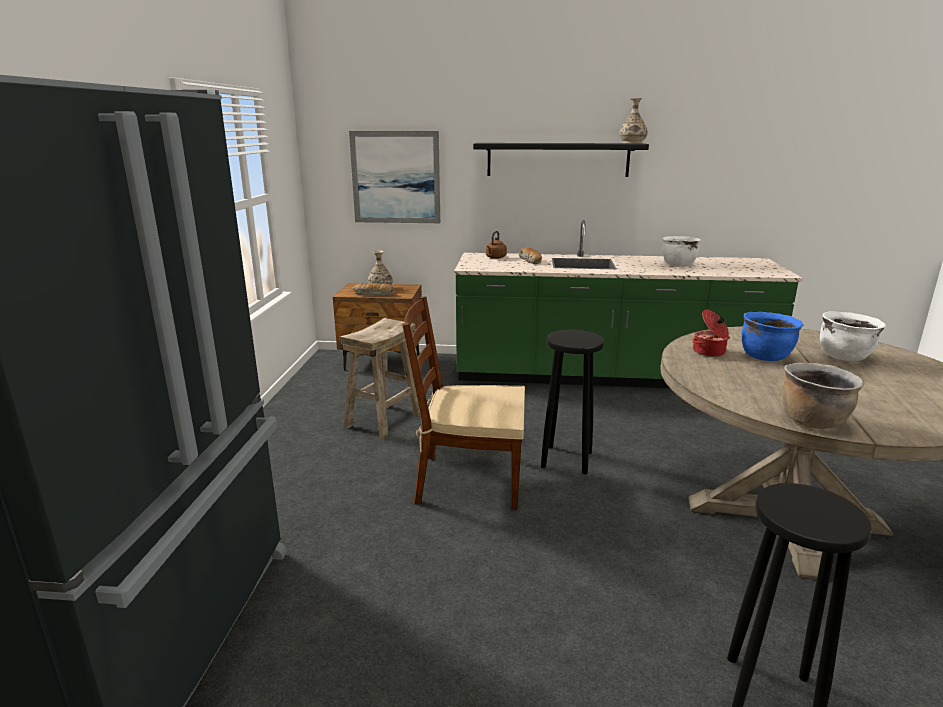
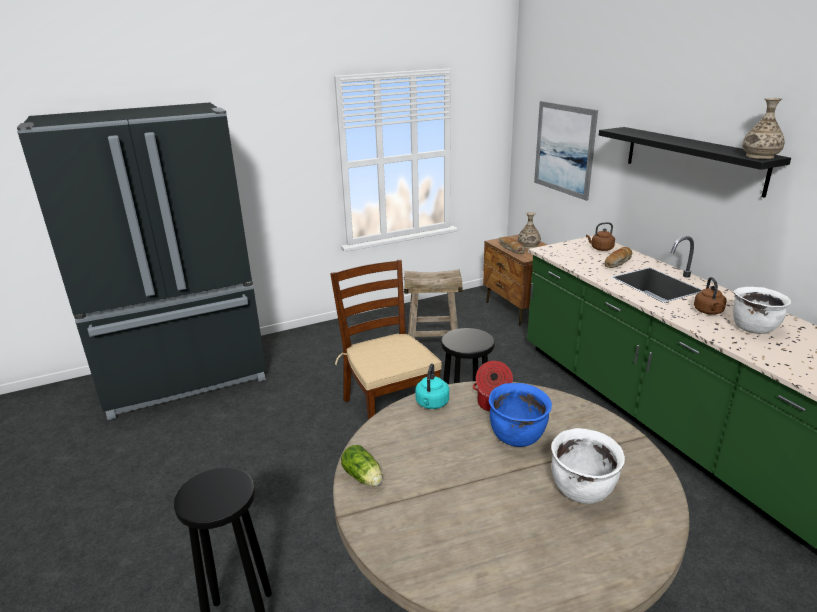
camera: 60 degrees right, 5 degrees up
brown cooking pot [782,363,864,429] -> lettuce [341,445,382,486]
none -> turquoise kettle [415,363,449,409]
none -> brown kettle [694,277,727,315]

